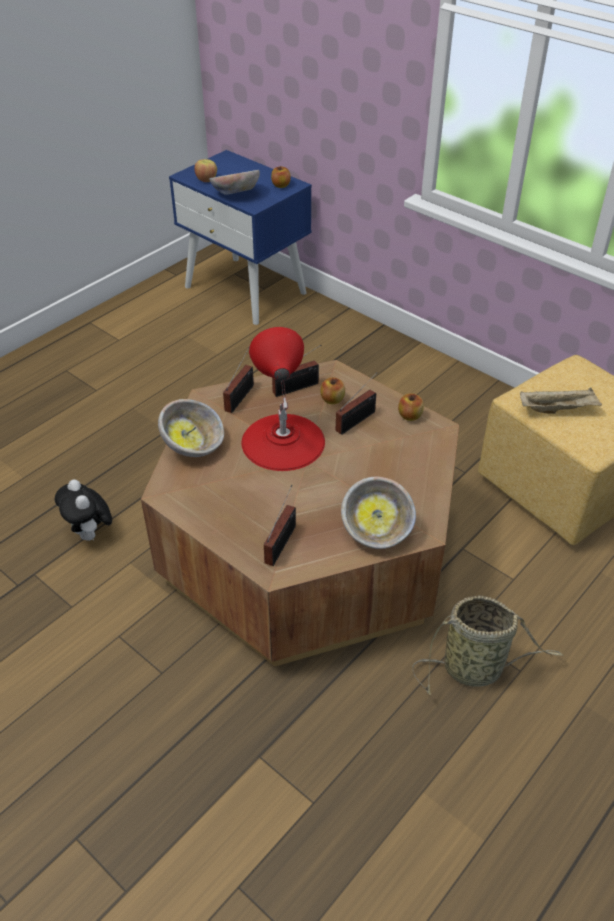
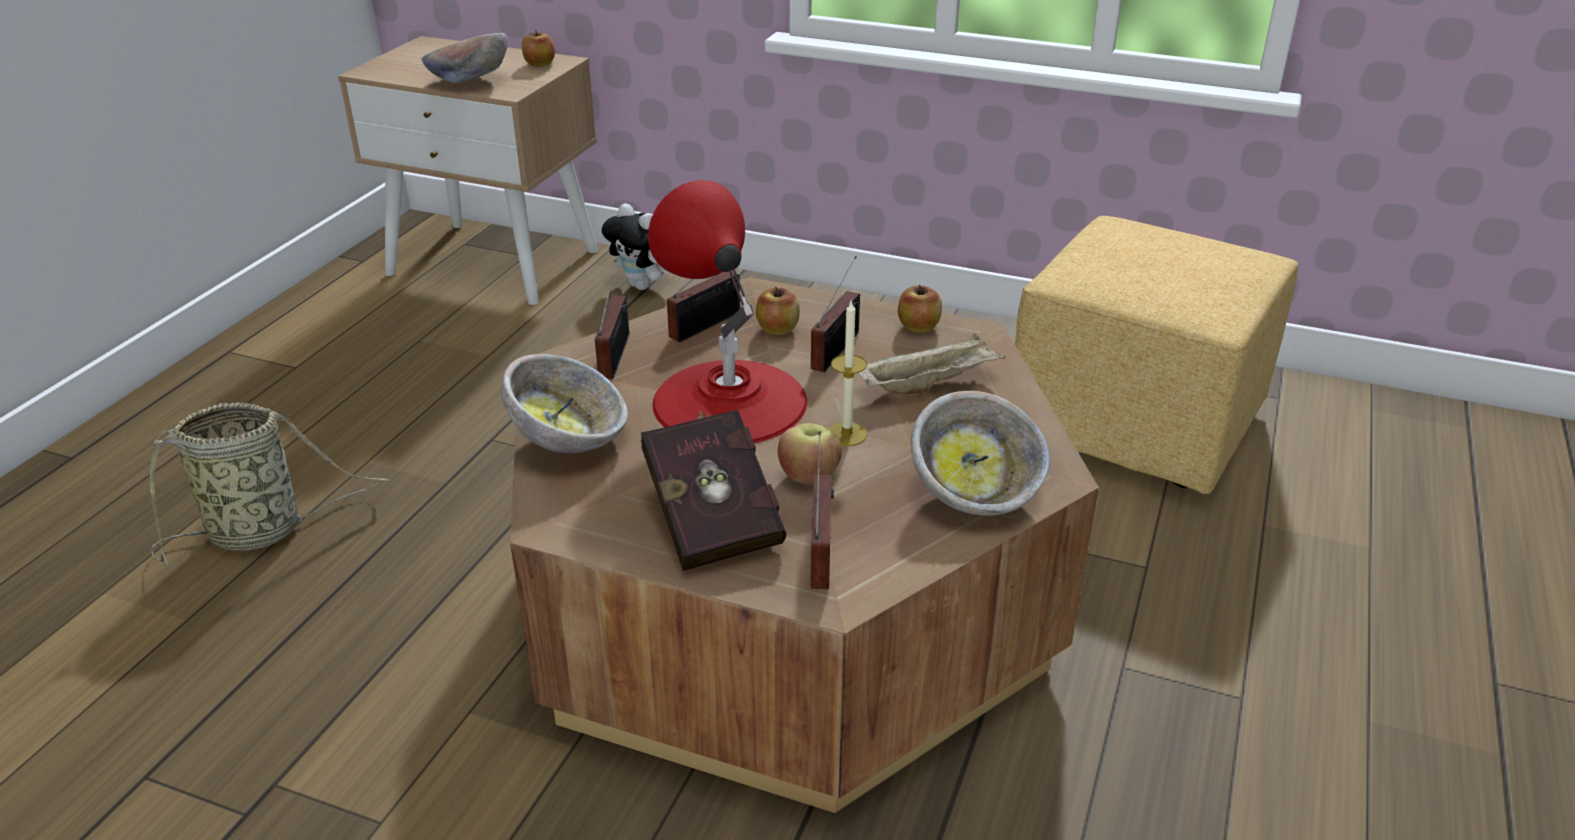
camera: 20 degrees left, 10 degrees down
plush toy [55,479,112,541] -> plush toy moved to [602,203,668,290]
blue nightstand [169,150,312,325] -> beige nightstand [338,36,598,305]
apple [194,159,217,182] -> apple moved to [778,423,842,485]
basket [412,595,563,696] -> basket moved to [150,403,390,566]
beige tray [520,388,602,414] -> beige tray moved to [859,333,1005,394]
none -> red book [641,410,786,571]
none -> candle [828,301,867,446]

